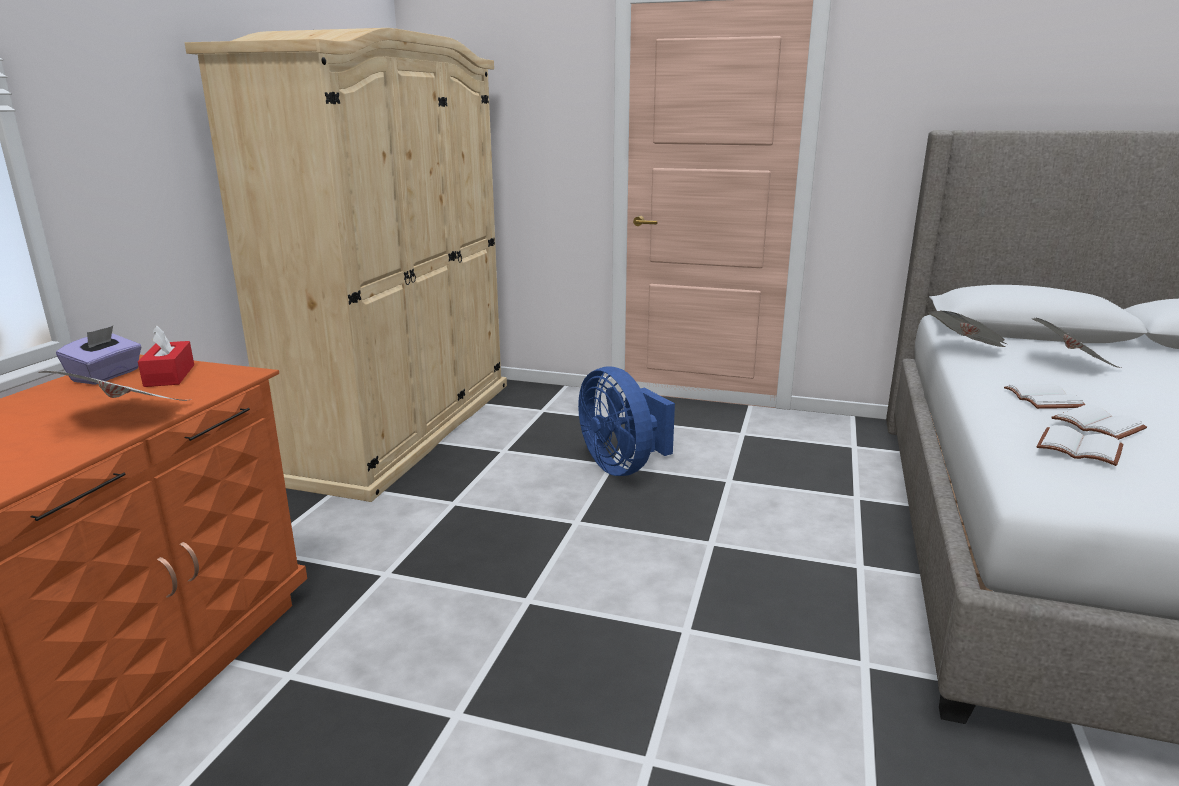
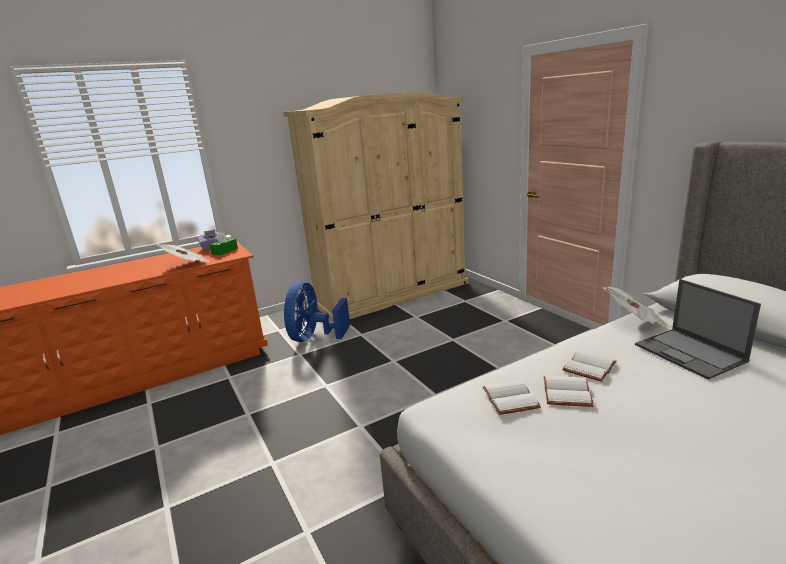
camera: 45 degrees right, 0 degrees up
red tissue box [138,326,194,387] -> green tissue box [209,232,238,255]
blue fan [578,367,675,476] -> blue fan moved to [284,281,350,342]
newspaper [1031,317,1121,368] -> laptop [635,279,761,380]

